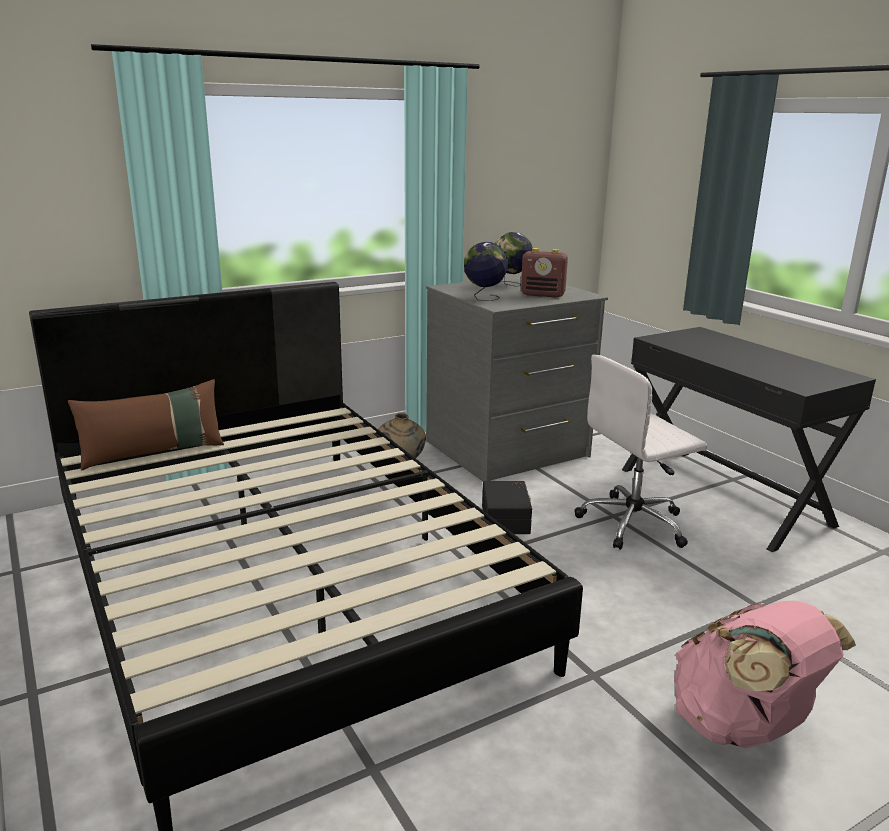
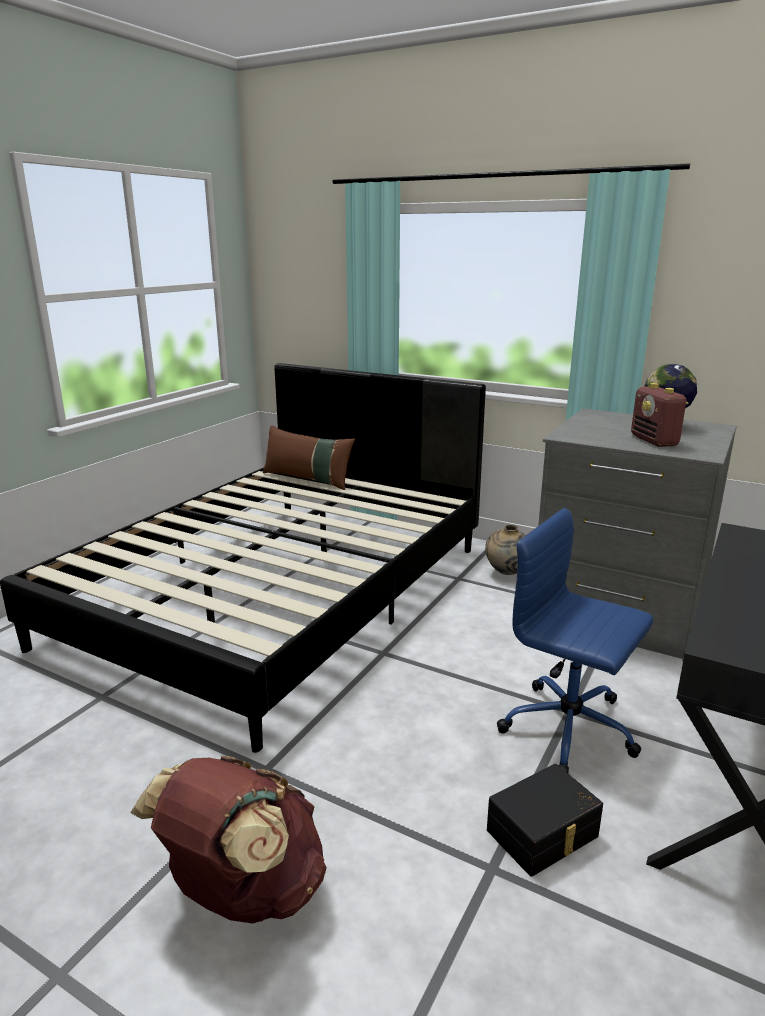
camera: 60 degrees right, 0 degrees up
globe [464,242,508,301] -> none
black storage box [482,481,532,534] -> black storage box moved to [487,764,603,877]
white office chair [574,354,707,550] -> blue office chair [497,508,653,773]
pink backpack [674,601,856,748] -> brown backpack [130,756,327,924]

